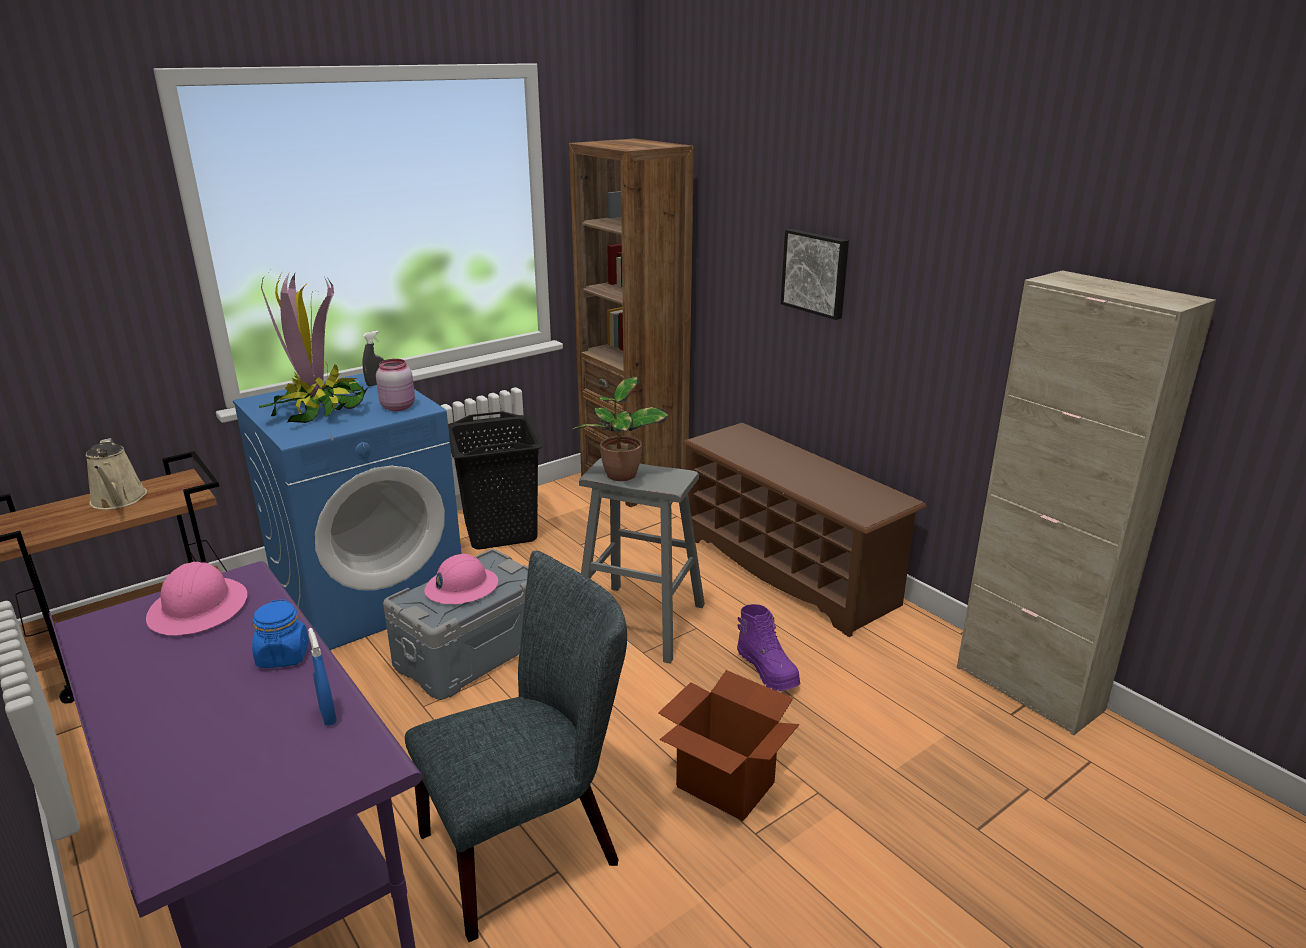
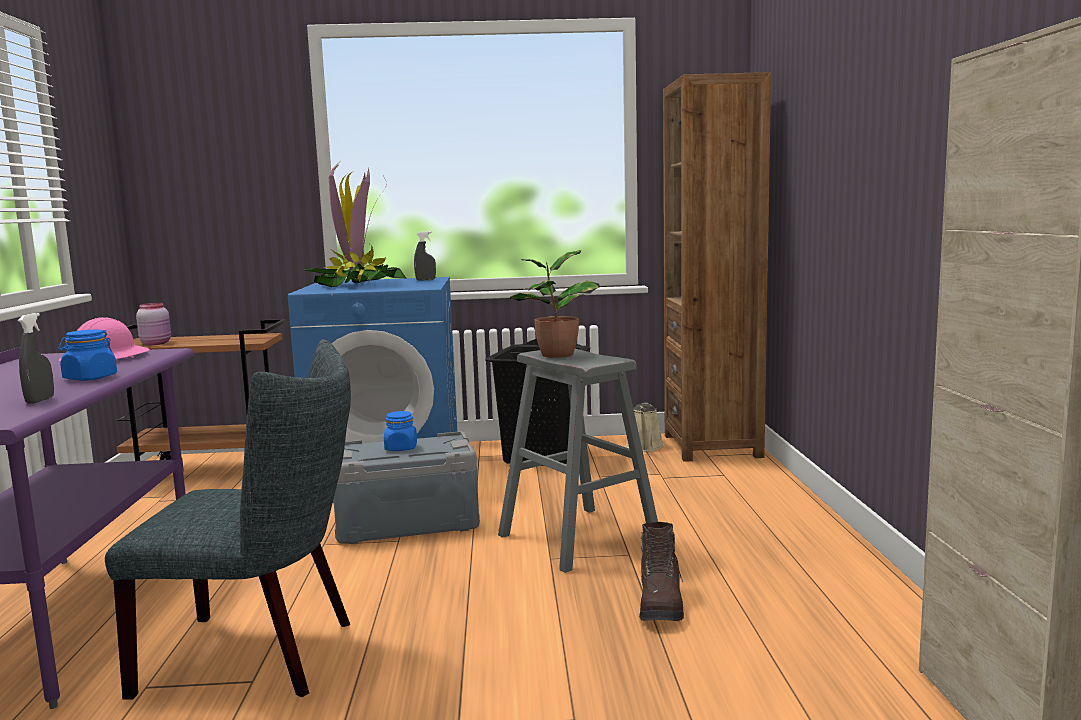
camera: 35 degrees right, 15 degrees down
beige watering can [85,438,147,510] -> beige watering can moved to [626,403,664,452]
blue spray bottle [308,628,337,726] -> grey spray bottle [18,313,54,404]
pink jar [376,359,415,411] -> pink jar moved to [136,303,171,345]
pink hard hat [424,554,498,604] -> blue jar [384,411,417,451]
cardboard box [658,670,799,821] -> none
brown shoe rack [682,423,927,637] -> none
purple boot [737,604,800,691] -> brown boot [639,522,684,621]
picture [781,229,849,320] -> none

